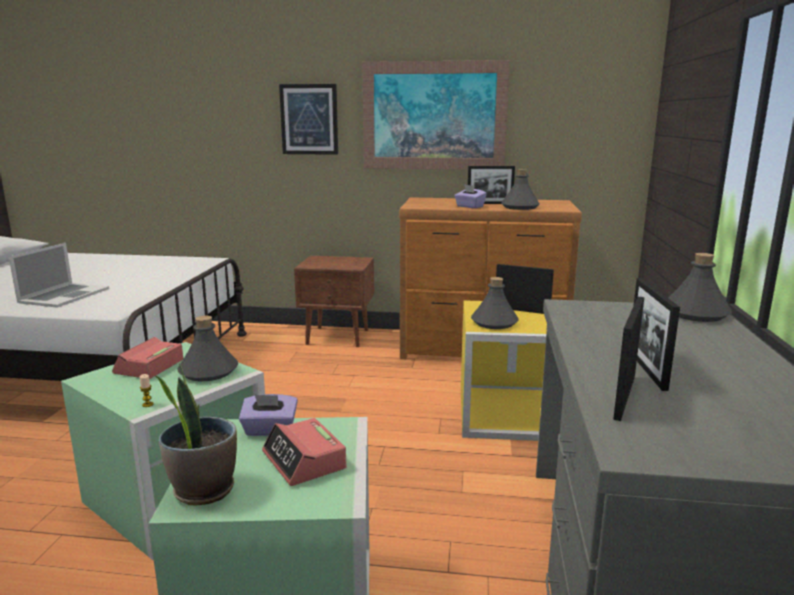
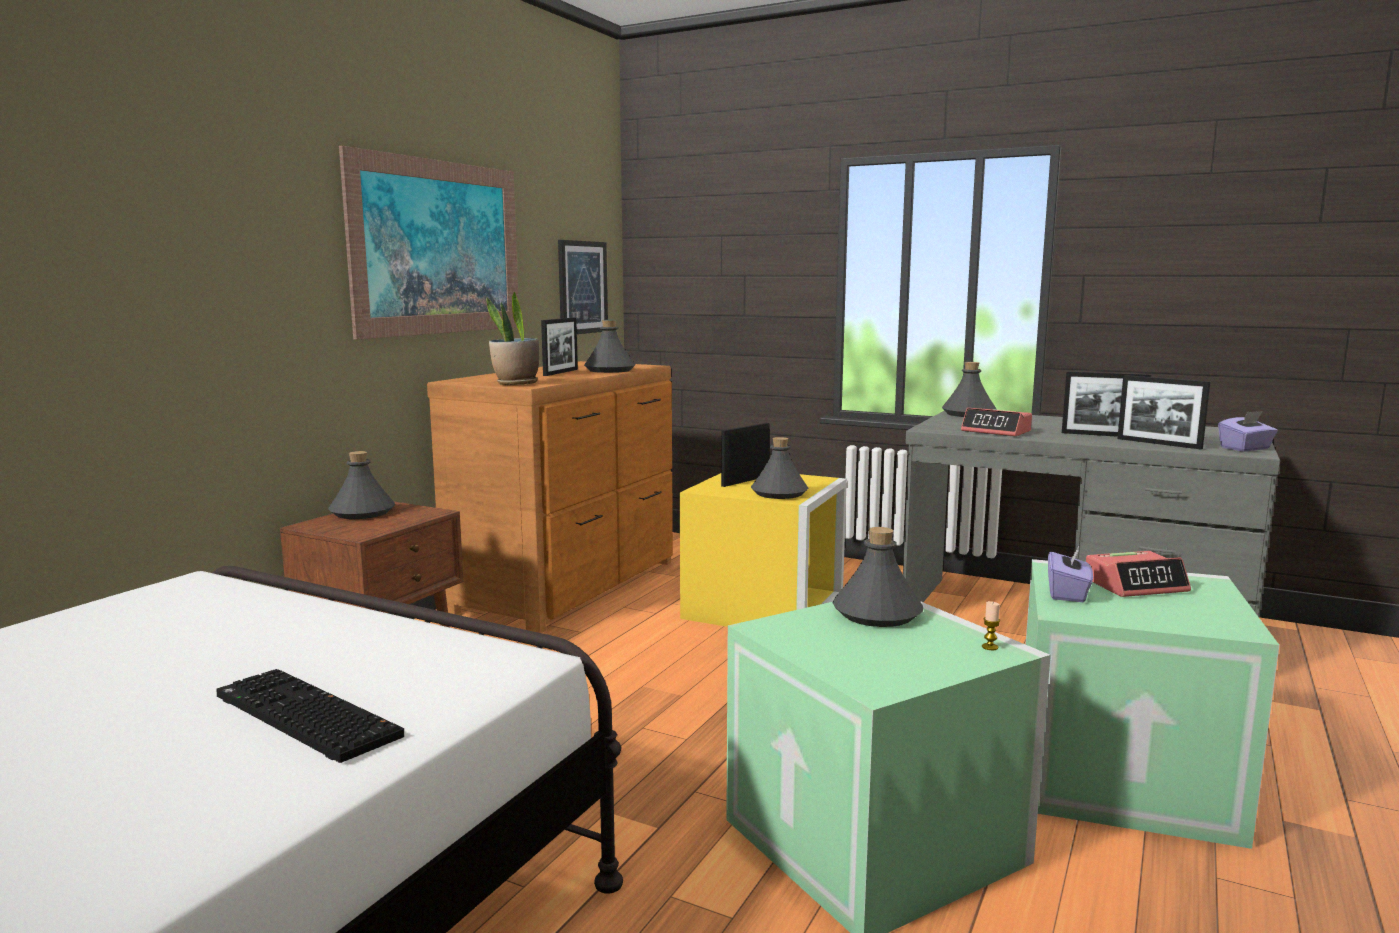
camera: 70 degrees left, 5 degrees down
laptop [9,243,109,308] -> keyboard [216,669,404,763]
alarm clock [112,337,183,379] -> alarm clock moved to [961,408,1032,436]
potted plant [155,363,237,505] -> potted plant moved to [486,292,539,385]
picture [279,84,338,155] -> picture moved to [558,240,608,334]
purple tissue box [455,184,487,208] -> purple tissue box moved to [1218,411,1278,452]
none -> grey bottle [328,451,395,519]

